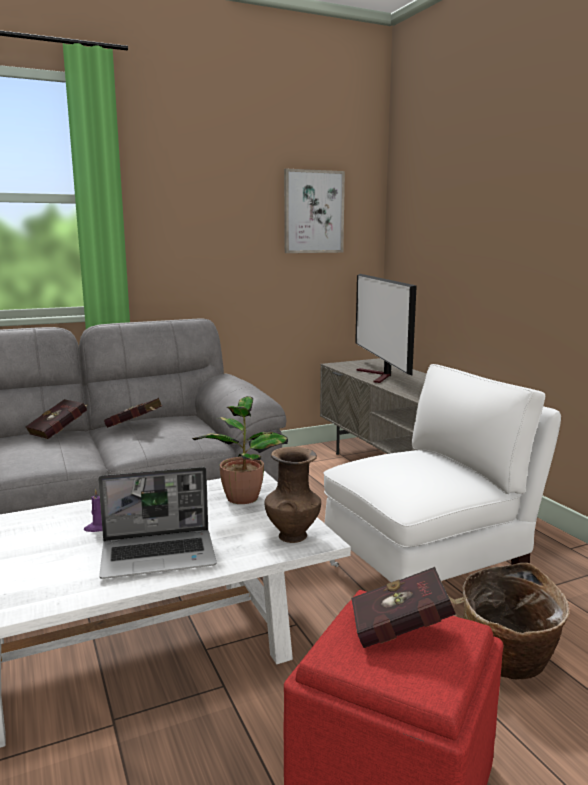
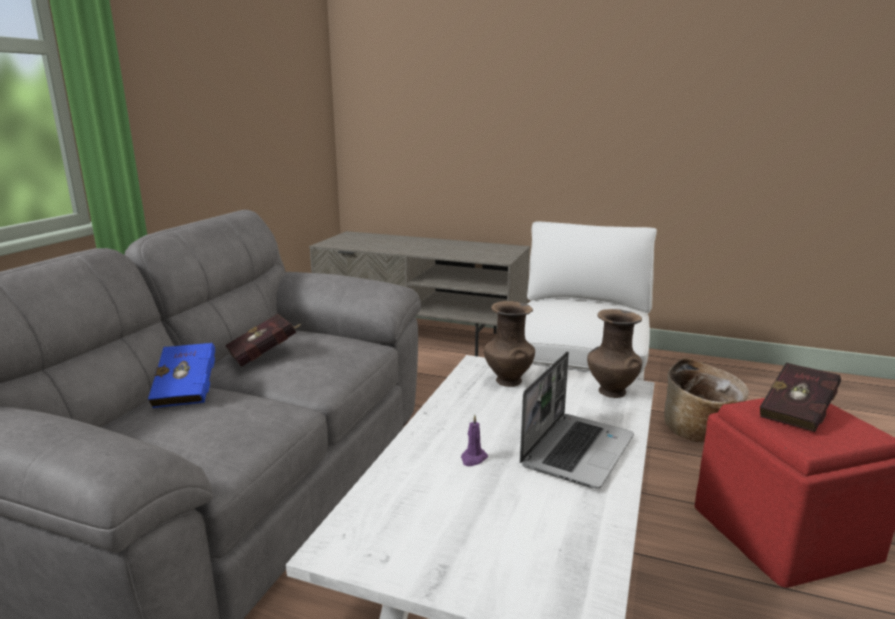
camera: 45 degrees left, 5 degrees up
red book [26,399,88,439] -> blue book [148,343,215,408]
potted plant [192,396,288,504] -> brown vase [484,301,535,387]
picture [284,169,345,253] -> none
television [355,274,417,383] -> none

